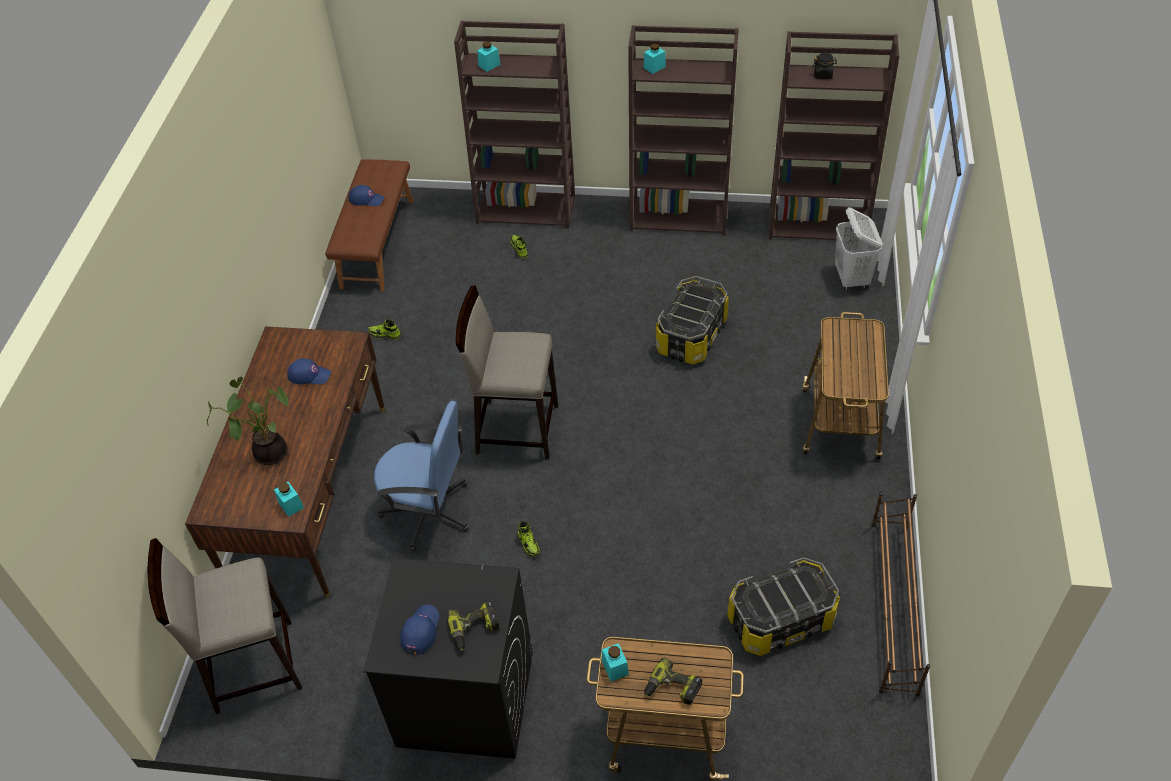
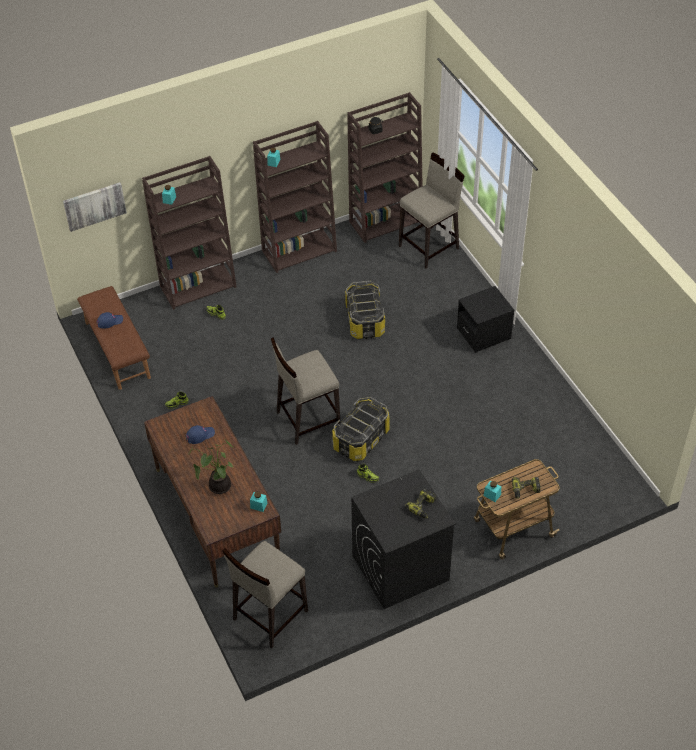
camera: 35 degrees left, 0 degrees up
blue office chair [374,401,469,552] -> none
blue cap [400,605,439,654] -> none
storage box [727,557,840,656] -> storage box moved to [332,397,390,461]
cart [802,312,889,459] -> black nightstand [457,286,514,353]
white laundry basket [835,207,883,290] -> beige stool [399,152,464,268]
brown shoe rack [871,492,930,696] -> none
none -> picture [63,182,127,232]

